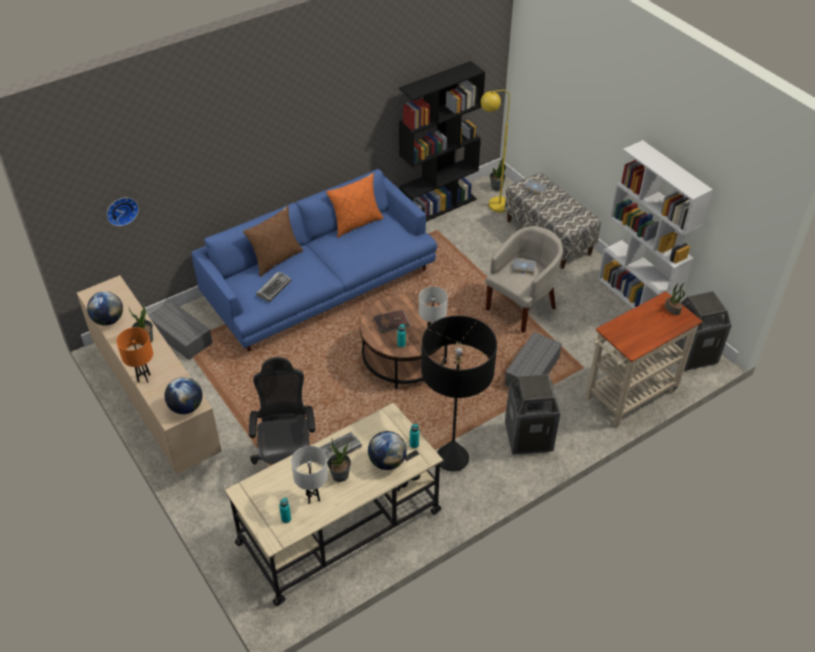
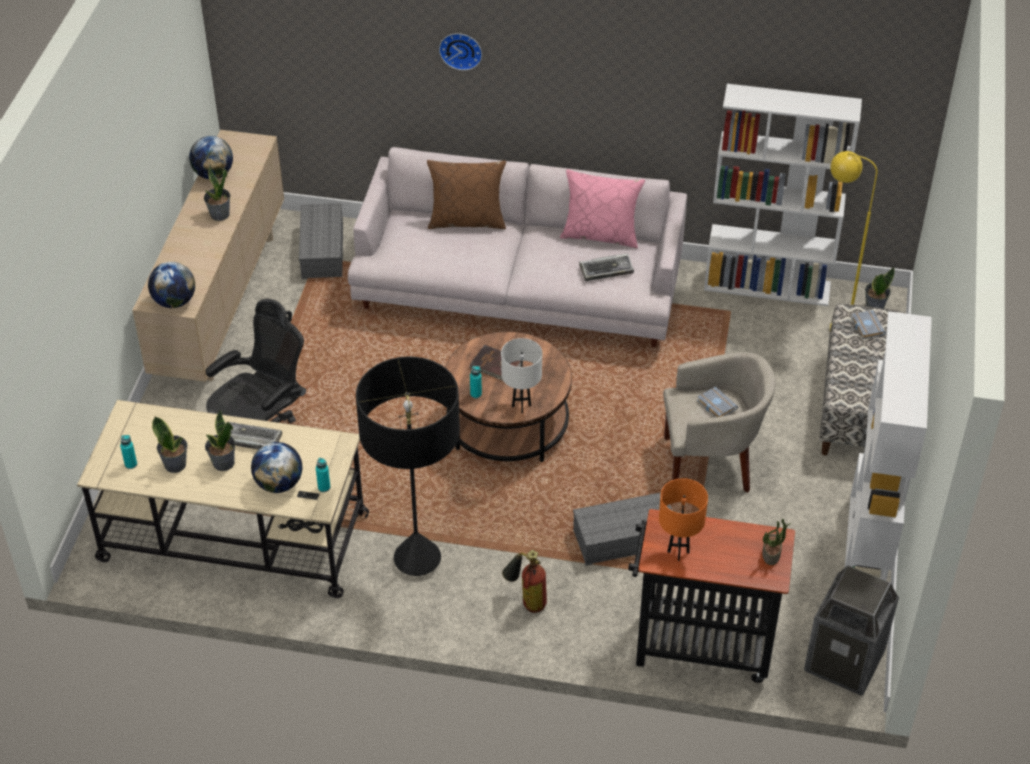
camera: 45 degrees right, 0 degrees up
wall clock [107,198,139,226] -> wall clock moved to [439,33,482,71]
orange table lamp [116,327,153,383] -> orange table lamp moved to [659,478,708,561]
blue sofa [192,169,437,352] -> white sofa [348,147,687,347]
keyboard [256,272,291,302] -> keyboard moved to [579,254,634,281]
white table lamp [291,446,328,504] -> potted plant [152,417,188,473]
orange pillow [326,173,384,237] -> pink pillow [560,169,645,249]
black bookcase [399,61,485,222] -> white bookcase [704,84,862,306]
trash can [505,374,560,455] -> fire extinguisher [502,550,547,613]
beige cart [585,292,702,427] -> black cart [628,509,795,683]

